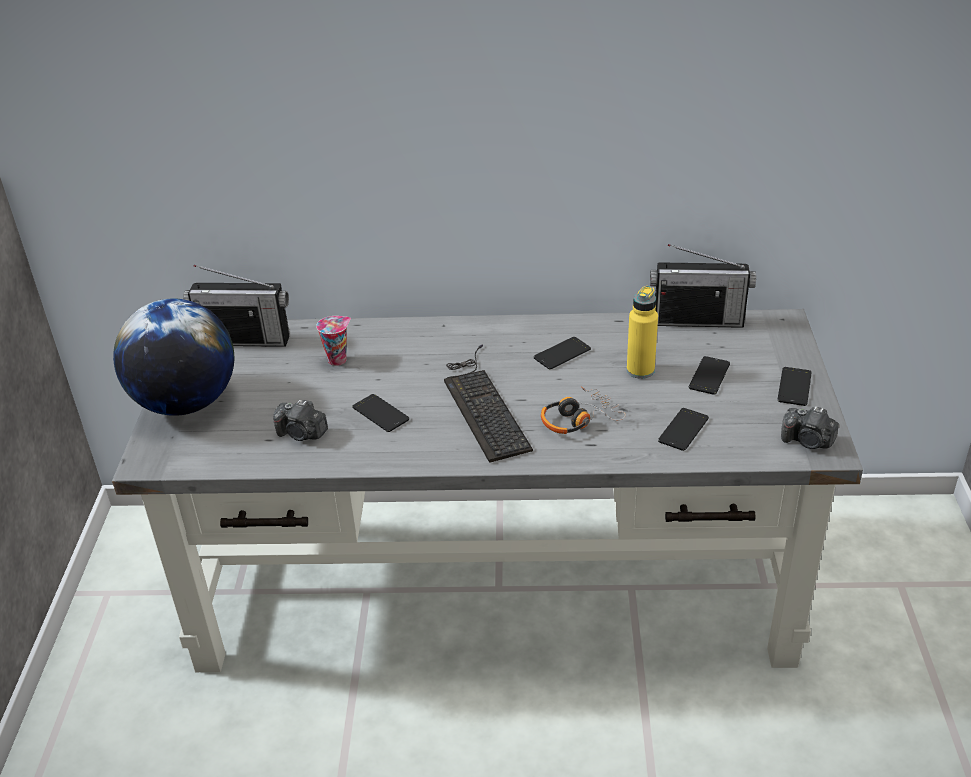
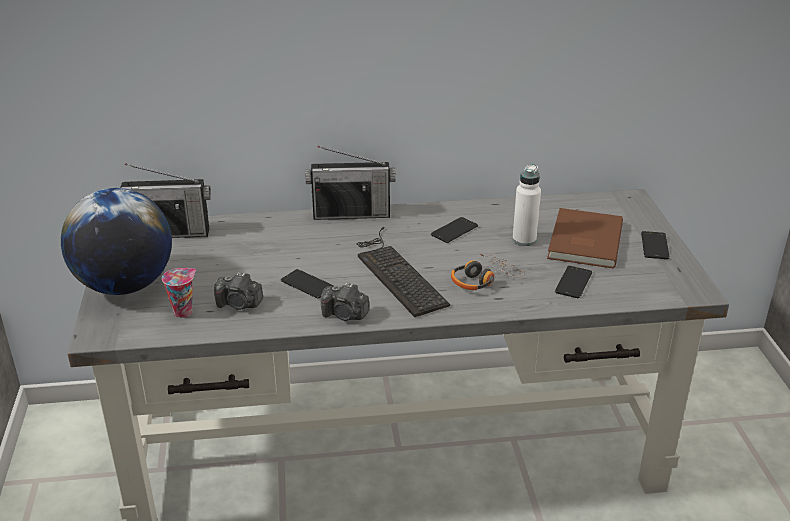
camera: 10 degrees left, 5 degrees down
cup [316,316,351,366] -> cup moved to [162,268,196,318]
yellow bottle [627,286,658,379] -> white bottle [512,164,541,246]
radio [650,244,756,328] -> radio moved to [305,146,396,220]
phone [689,356,730,395] -> brown book [547,208,623,269]
camera [781,406,839,449] -> camera moved to [321,283,370,321]

